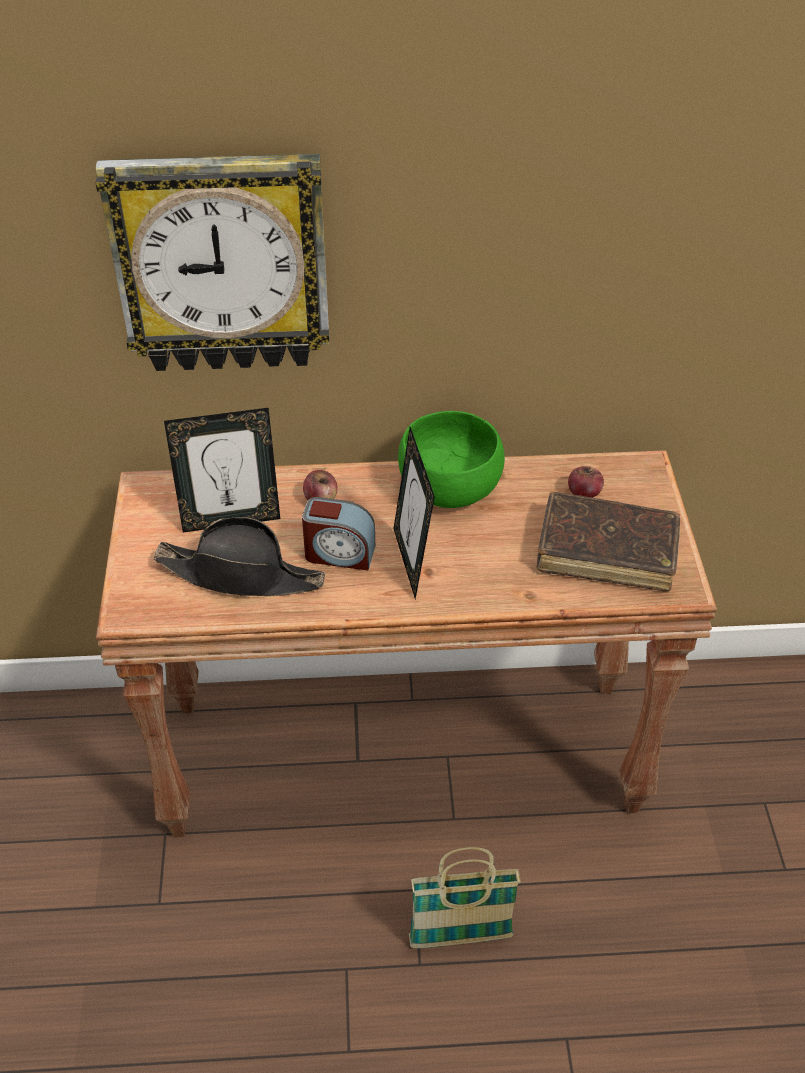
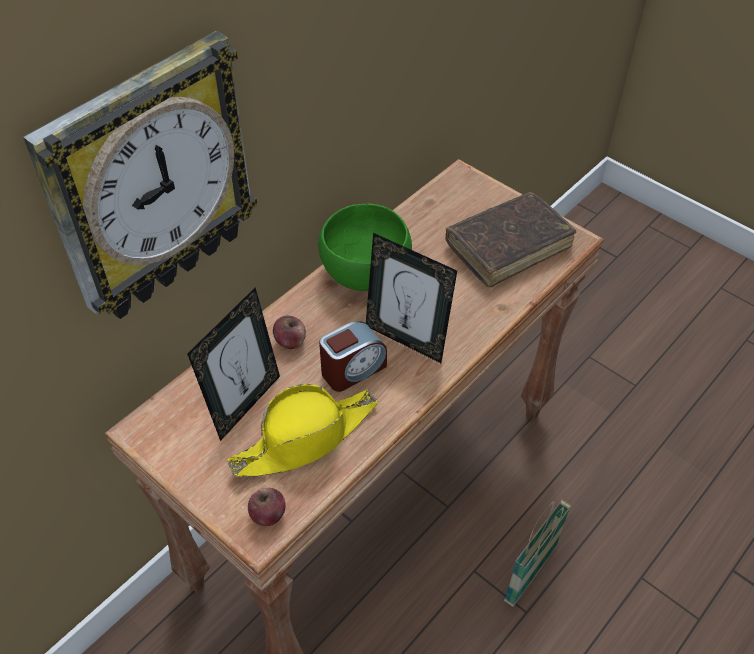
camera: 45 degrees left, 5 degrees up
black hat [154,517,325,596] -> yellow hat [227,384,378,477]
apple [568,466,604,498] -> apple moved to [248,488,286,526]

